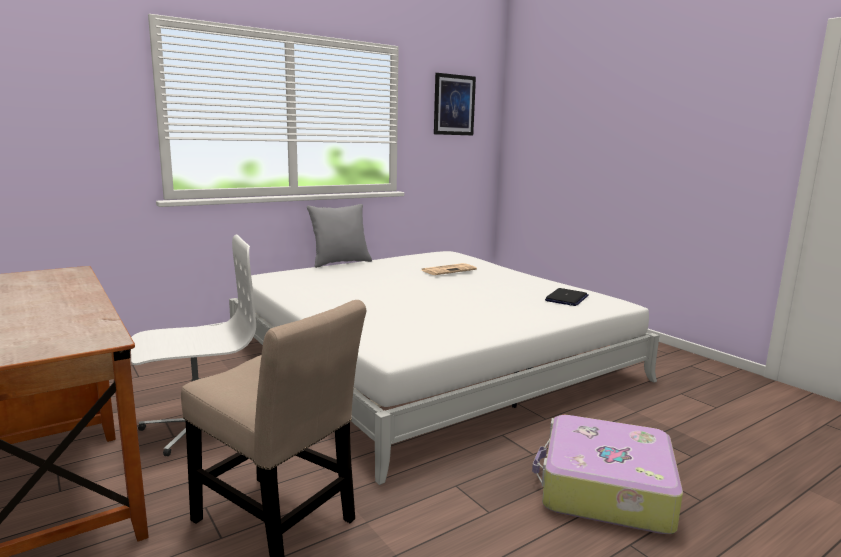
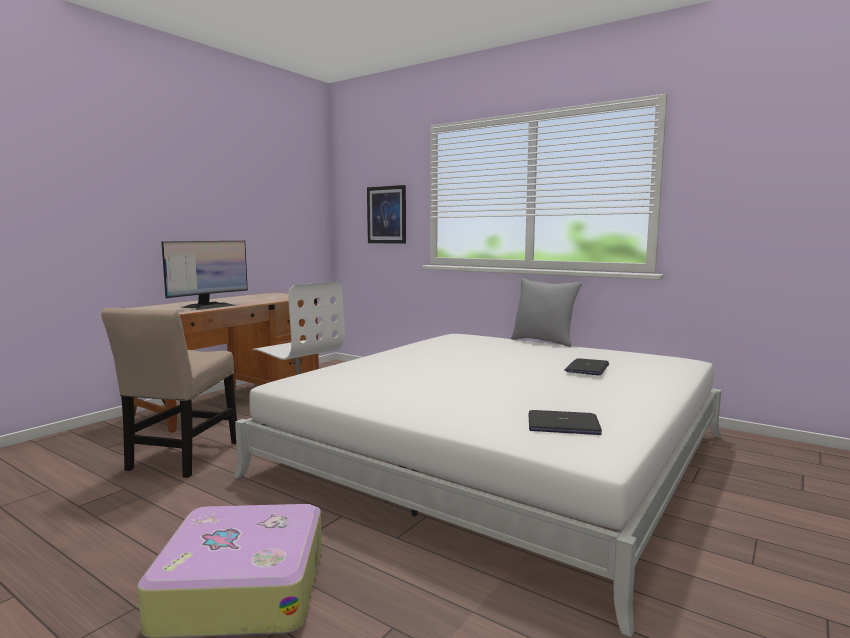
camera: 70 degrees right, 5 degrees down
newspaper [420,263,477,275] -> laptop [564,358,609,375]
picture [434,73,476,135] -> picture moved to [367,185,406,244]
none -> monitor [162,241,248,310]

